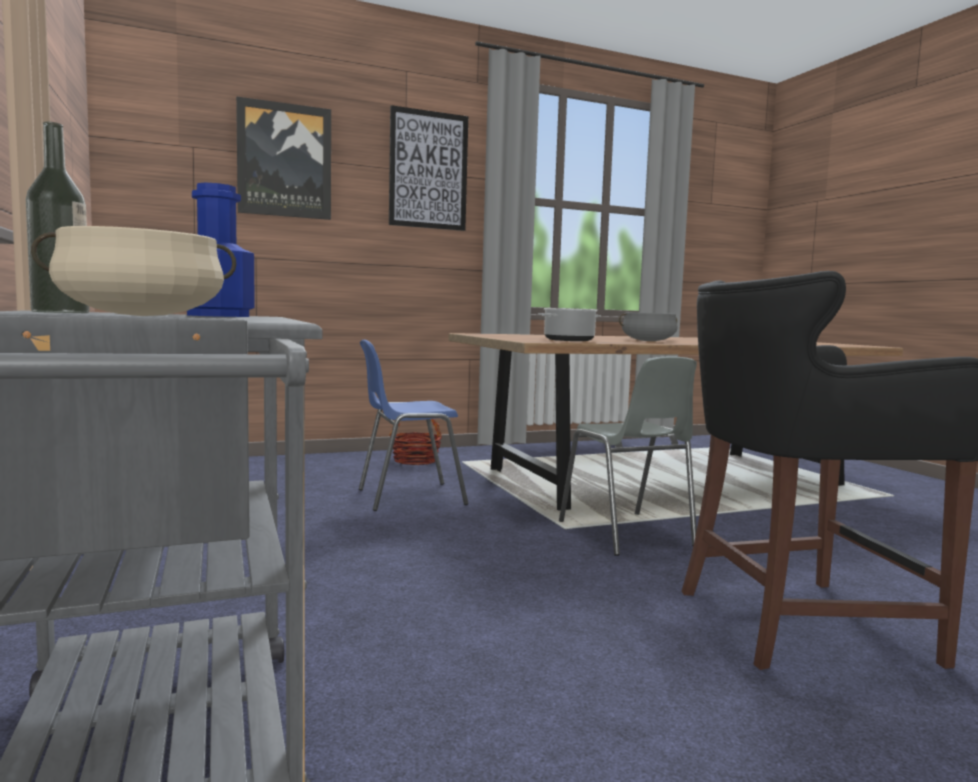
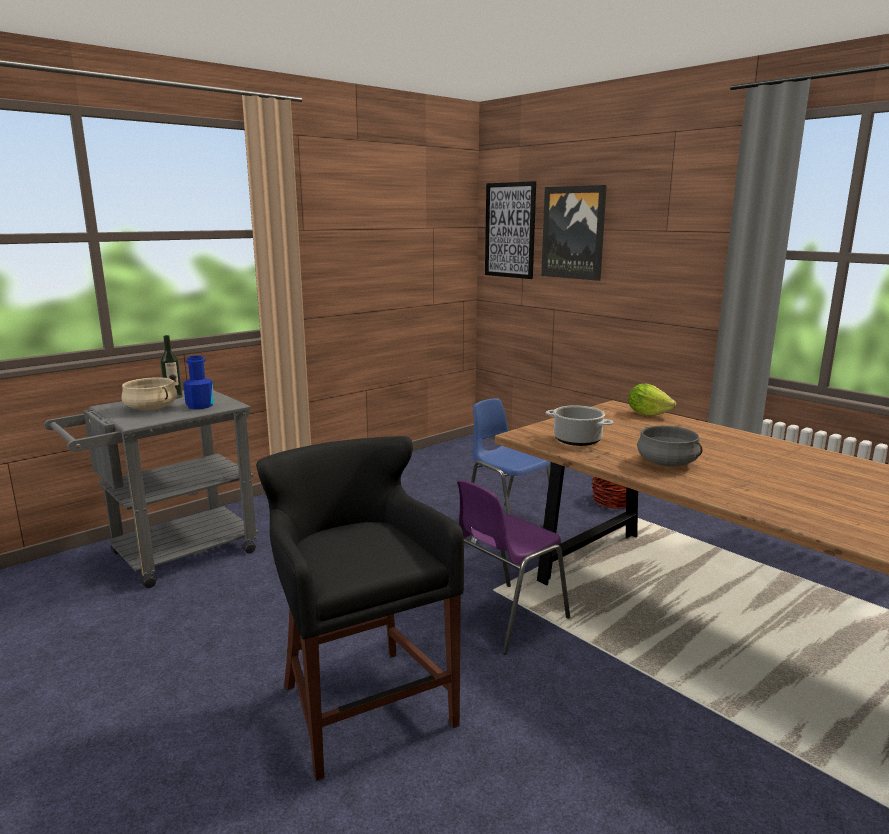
camera: 70 degrees right, 10 degrees up
picture [389,105,468,231] -> picture moved to [485,181,536,279]
grey chair [559,357,697,556] -> purple chair [457,479,570,654]
none -> lettuce [628,384,676,416]

